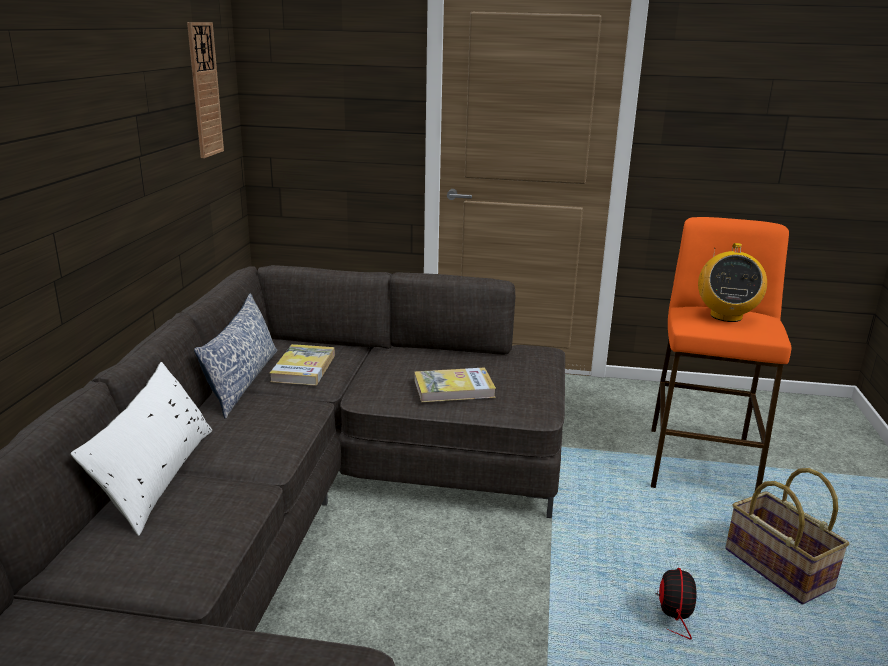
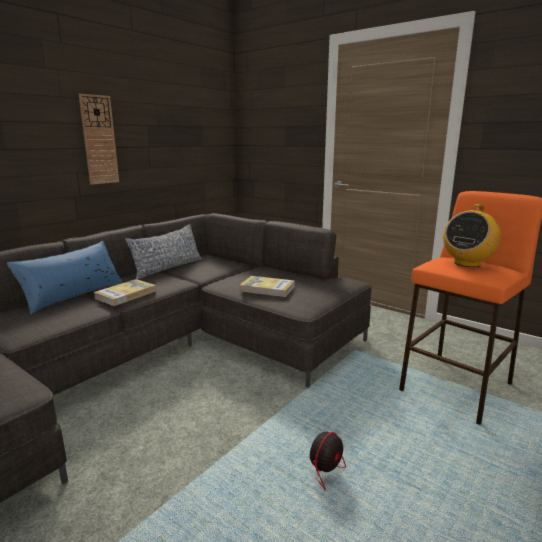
camera: 30 degrees right, 5 degrees down
white pillow [70,362,212,536] -> blue pillow [7,241,123,314]
wall clock [187,22,224,158] -> wall clock moved to [79,94,119,185]
book [270,344,335,386] -> book moved to [93,279,156,306]
basket [725,468,849,604] -> none

